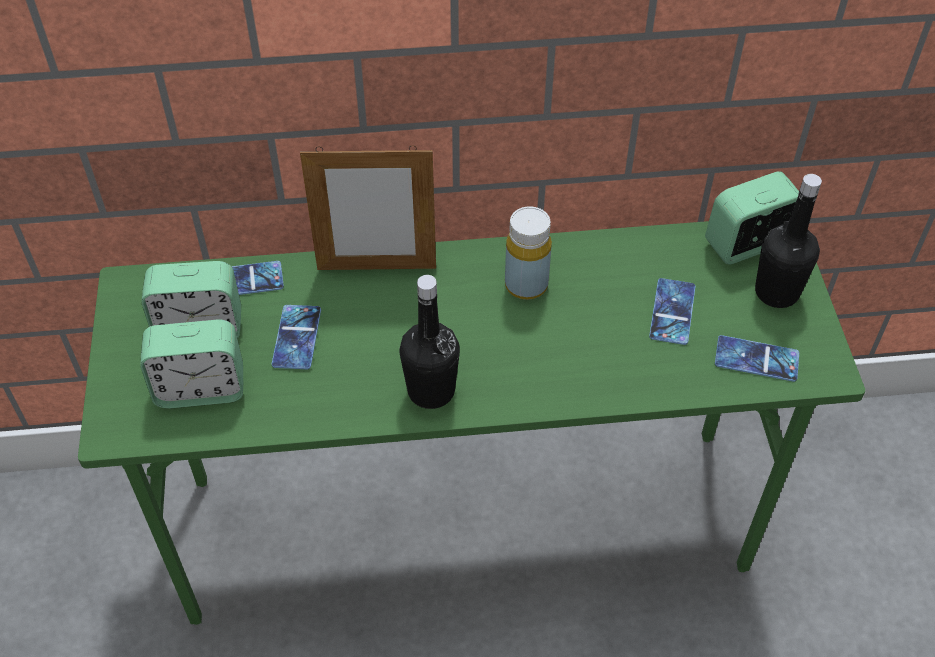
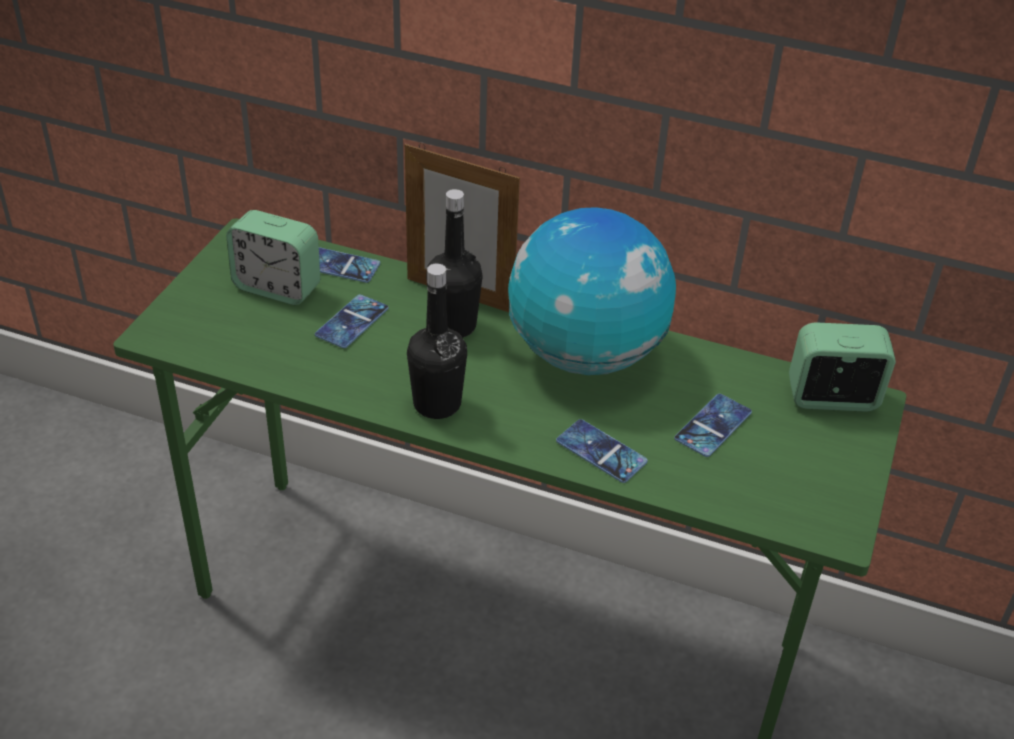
camera: 25 degrees right, 10 degrees down
alarm clock [140,319,244,409] -> none
yellow bottle [505,206,552,300] -> globe [508,207,676,375]
phone [715,335,799,382] -> phone moved to [556,419,648,483]
black bottle [755,174,822,308] -> black bottle moved to [426,189,483,338]

